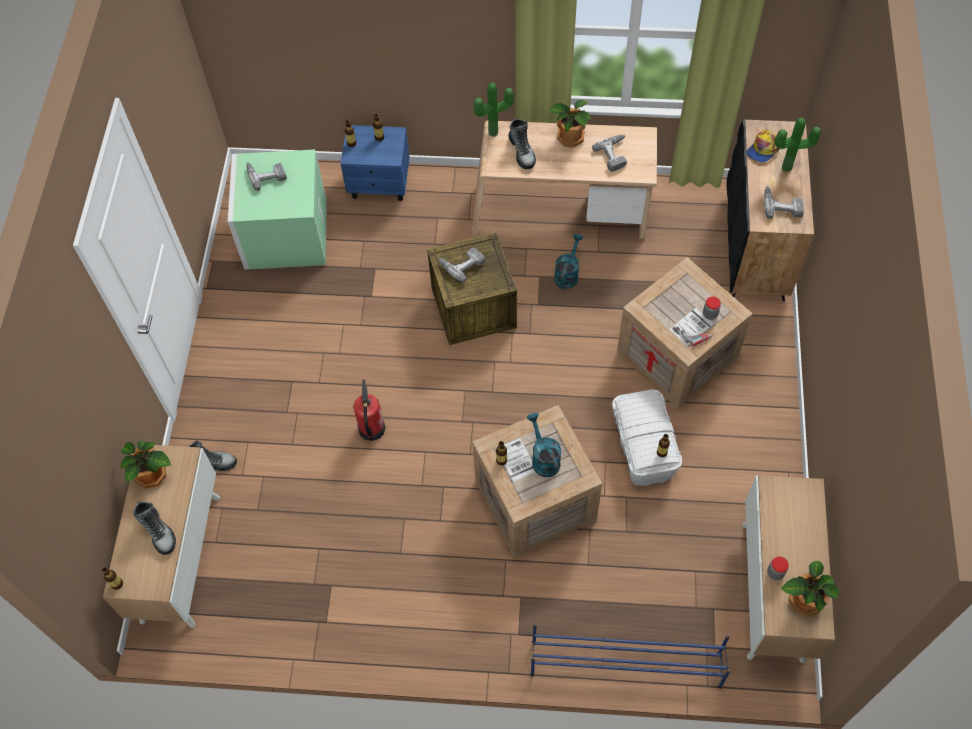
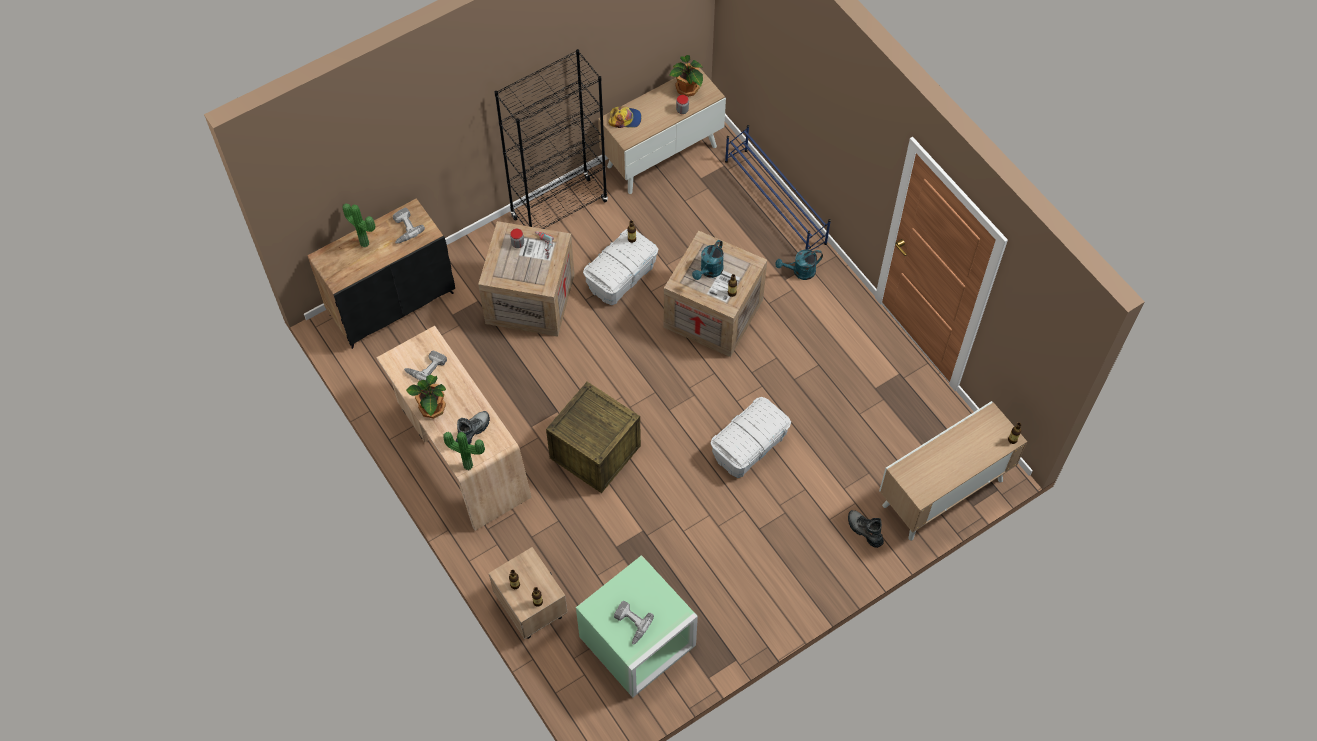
camera: 130 degrees left, 0 degrees up
potted plant [120,441,171,489] -> none
boot [133,501,176,555] -> none
blue nightstand [340,125,410,201] -> beige nightstand [489,547,568,639]
fire extinguisher [353,380,385,441] -> white storage box [710,397,791,478]
power drill [438,248,485,283] -> none
turquoise watering can [554,234,583,289] -> turquoise watering can moved to [776,249,823,280]
cap [746,130,779,163] -> cap moved to [608,107,642,128]
none -> black bookcase [495,49,608,229]

